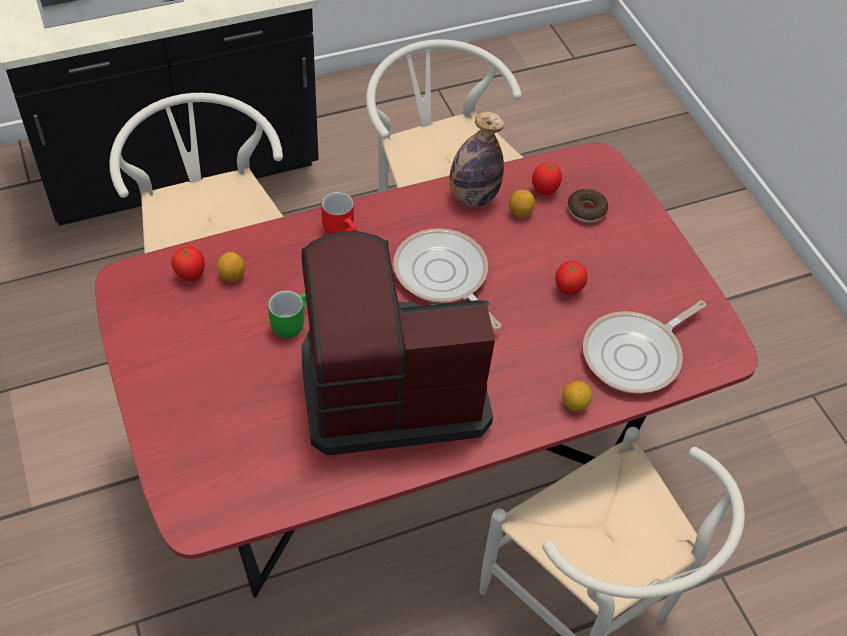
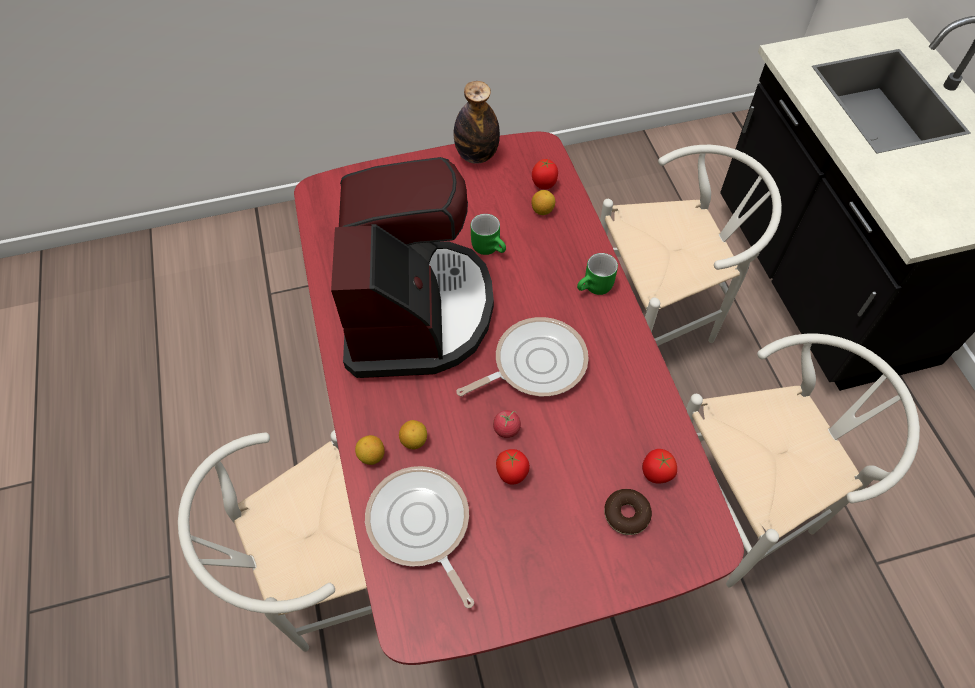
camera: 100 degrees right, 5 degrees up
red mug [321,192,357,234] -> green mug [577,253,618,295]
bottle [450,111,504,207] -> bottle moved to [454,81,500,164]
lemon [509,190,535,218] -> lemon moved to [399,420,427,449]
none -> tomato [493,410,521,438]

